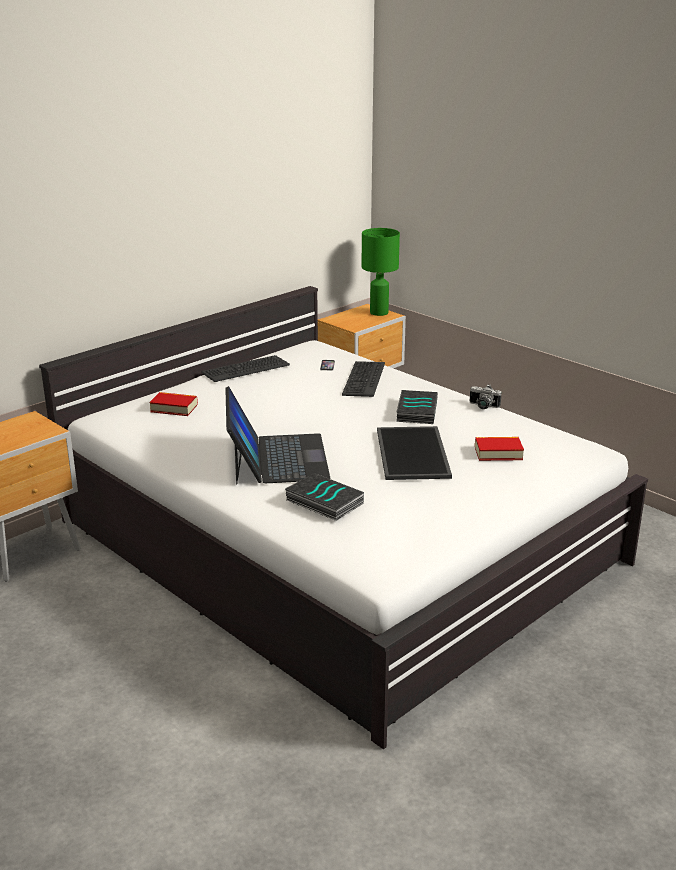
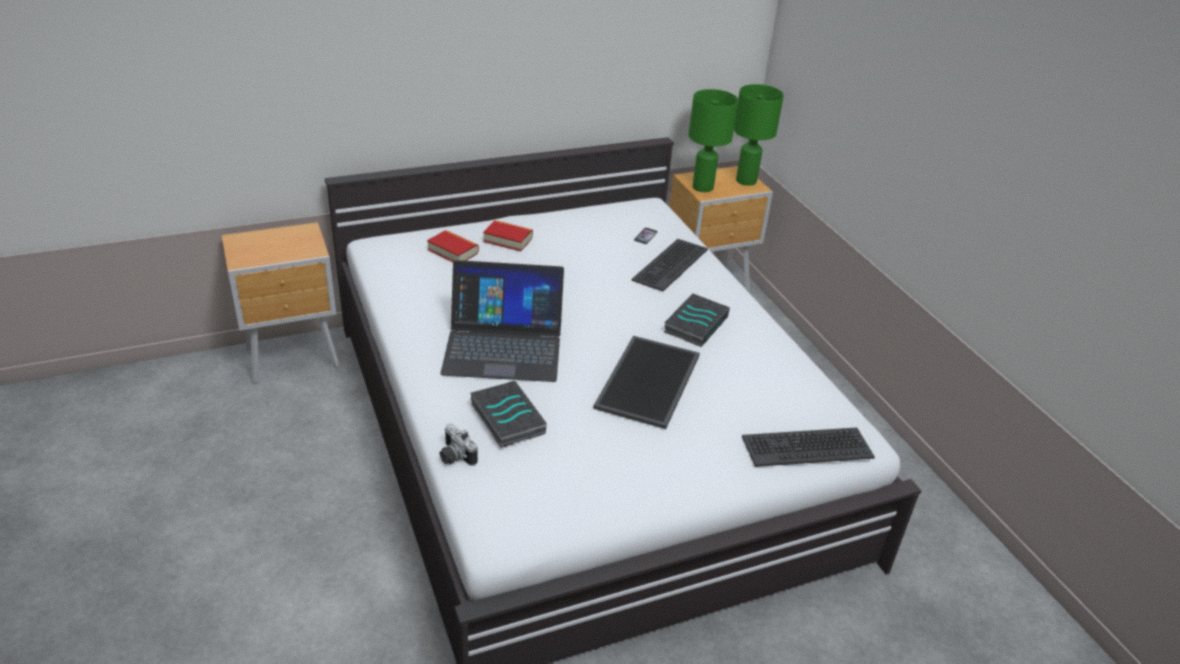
camera: 20 degrees right, 10 degrees up
keyboard [201,355,290,382] -> keyboard moved to [742,427,875,467]
laptop [225,386,331,484] -> laptop turned 75 degrees clockwise [440,260,564,382]
camera [470,385,501,409] -> camera moved to [439,424,478,466]
book [475,437,524,461] -> book moved to [483,220,533,252]
none -> green table lamp [688,89,738,192]

